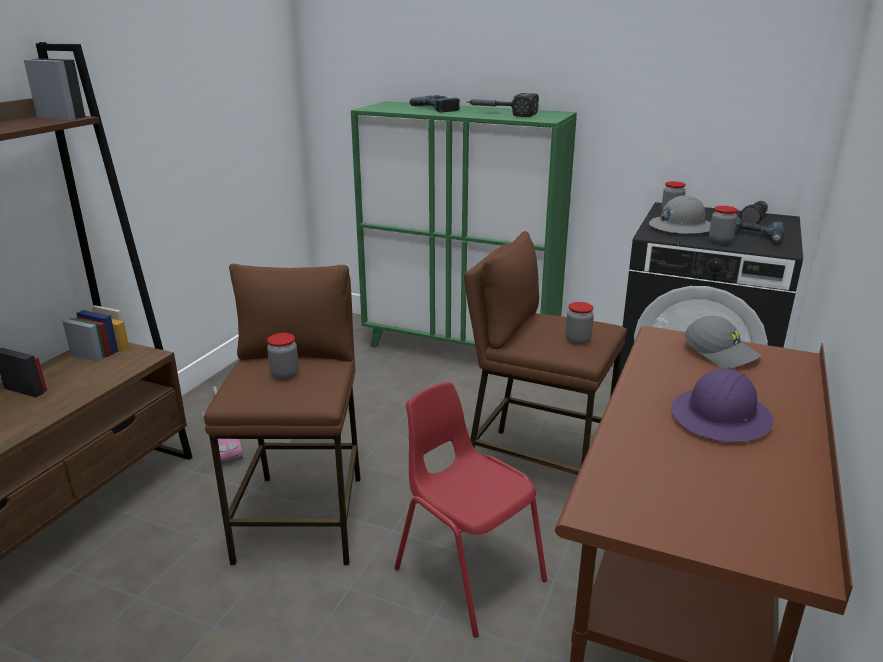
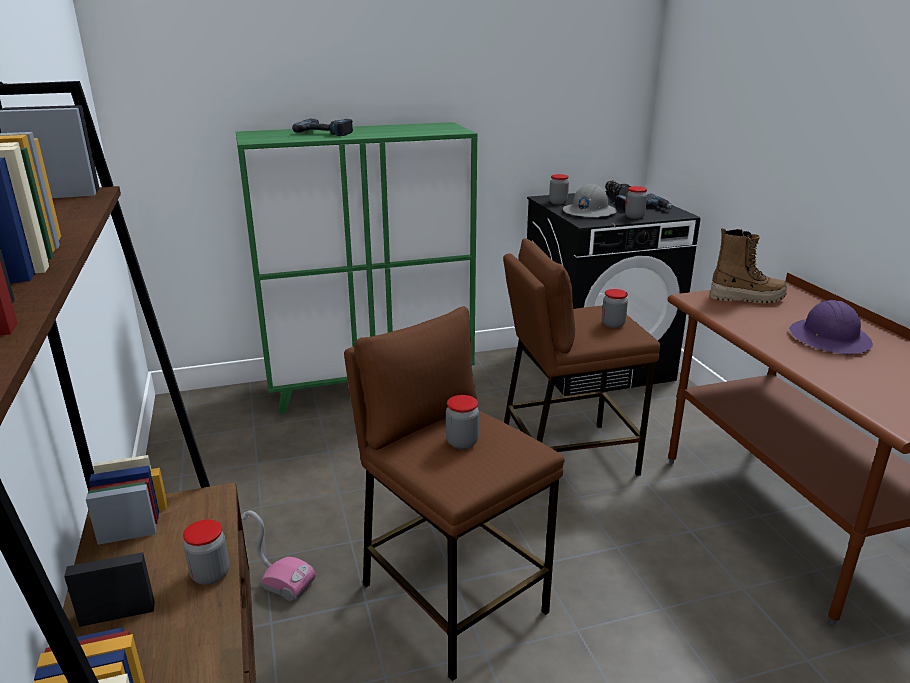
camera: 40 degrees left, 0 degrees up
red chair [394,382,547,638] -> none
hammer [467,93,539,117] -> none
grey cap [685,316,761,369] -> boot [710,228,787,303]
none -> jar [183,519,229,585]

